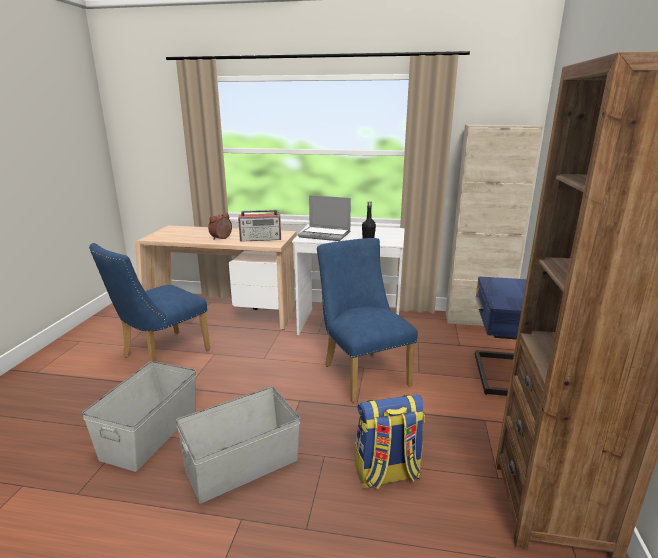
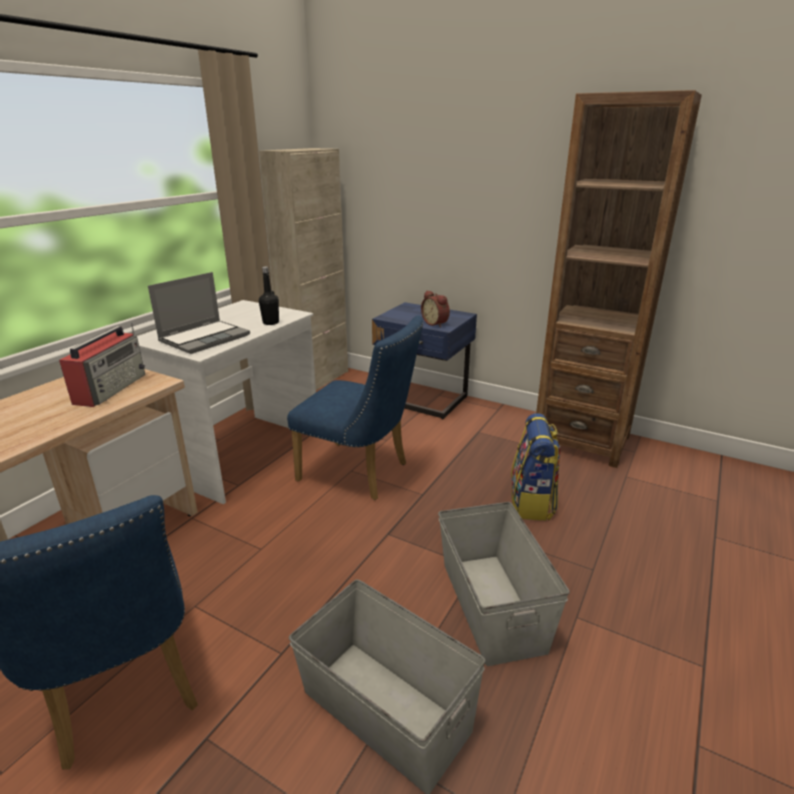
camera: 70 degrees left, 5 degrees up
alarm clock [208,213,232,240] -> alarm clock moved to [421,291,450,327]
blue chair [317,238,418,403] -> blue chair turned 150 degrees counterclockwise [287,315,424,500]

